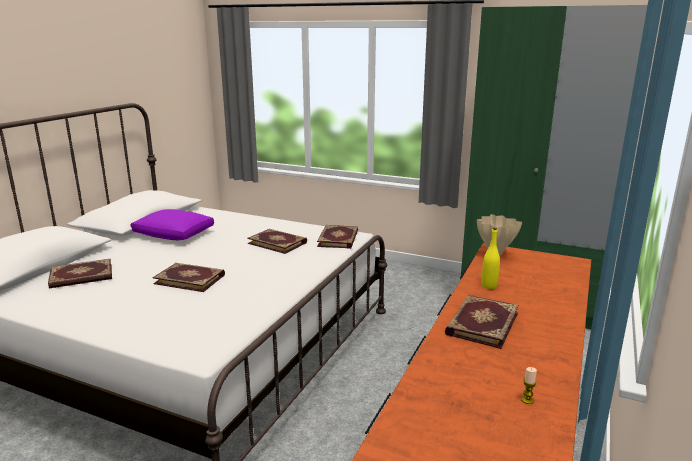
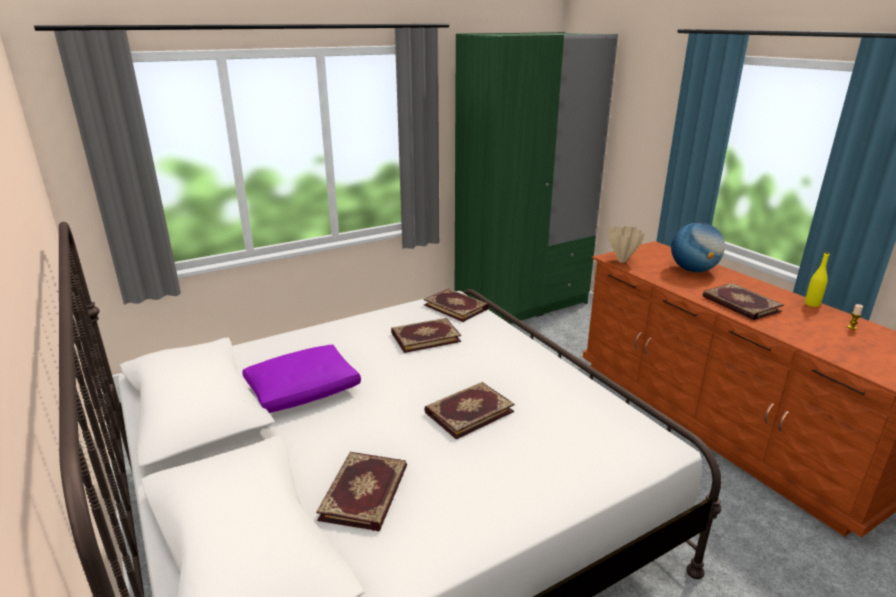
camera: 55 degrees left, 5 degrees up
yellow bottle [481,227,500,289] -> yellow bottle moved to [805,252,829,307]
none -> globe [671,222,725,272]

